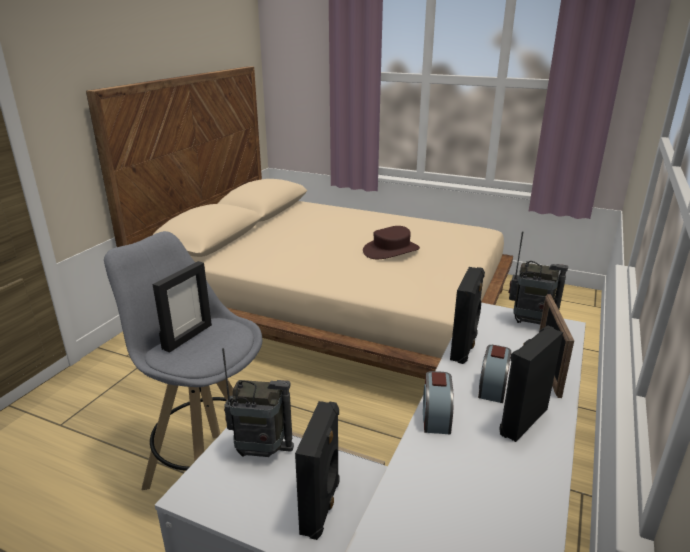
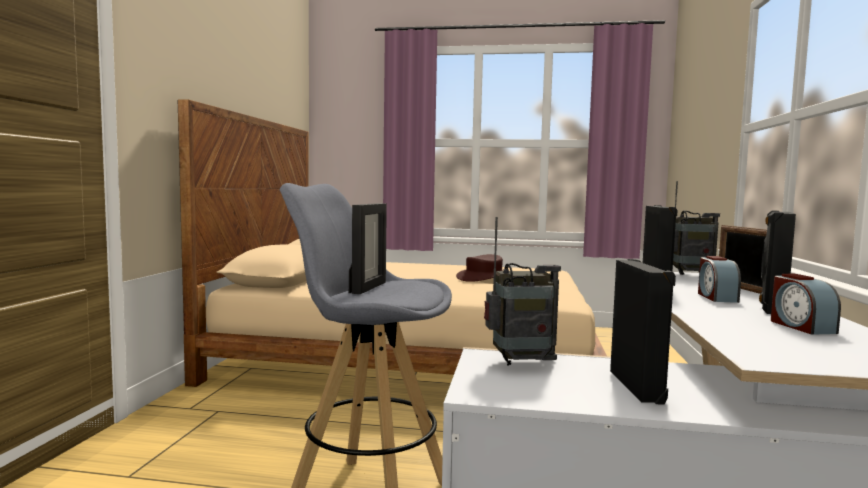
camera: 15 degrees left, 20 degrees down
alarm clock [423,371,454,434] -> alarm clock moved to [771,274,841,335]

